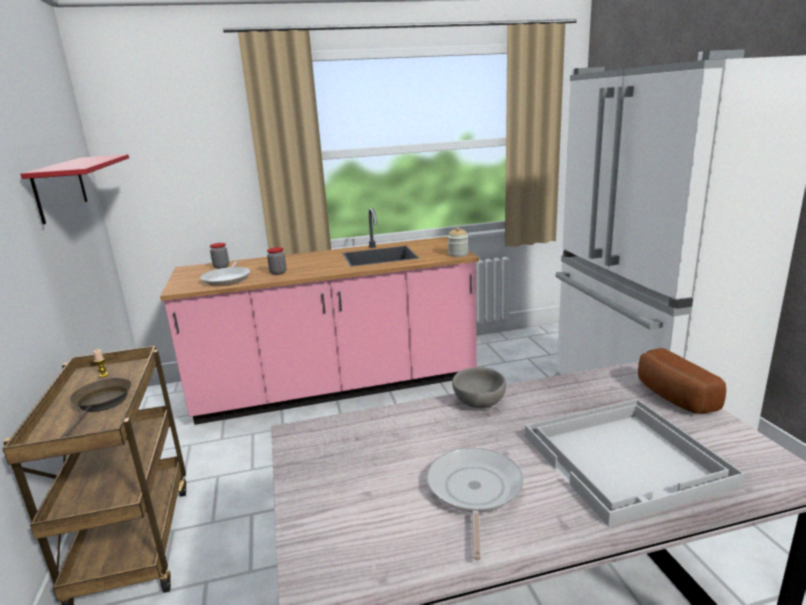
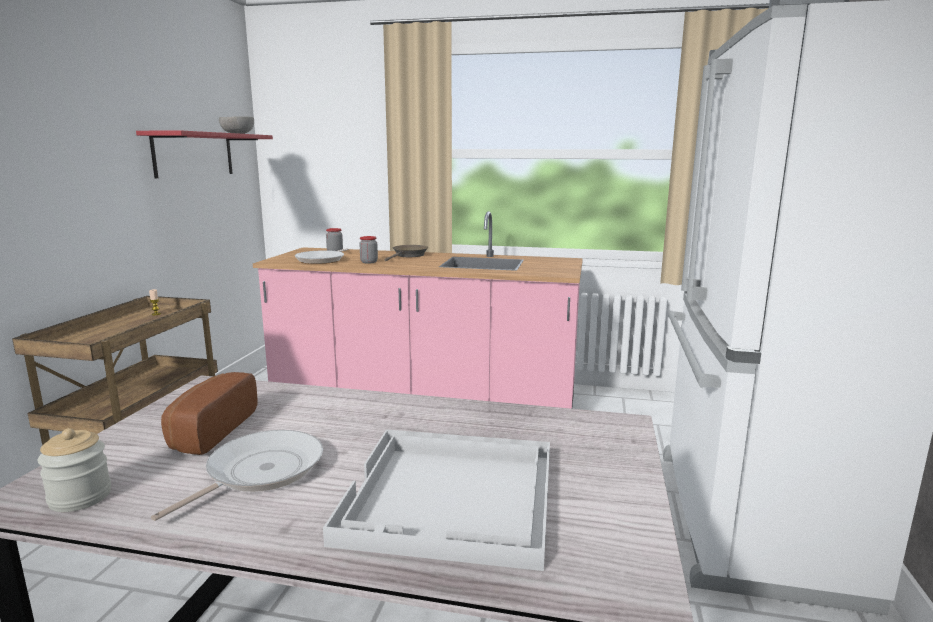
camera: 25 degrees right, 5 degrees down
brown frying pan [61,378,131,437] -> brown frying pan moved to [384,245,428,261]
jar [448,227,468,257] -> jar moved to [38,428,111,512]
grey bowl [452,367,506,408] -> grey bowl moved to [219,116,254,134]
bread [638,348,726,413] -> bread moved to [161,372,258,455]

